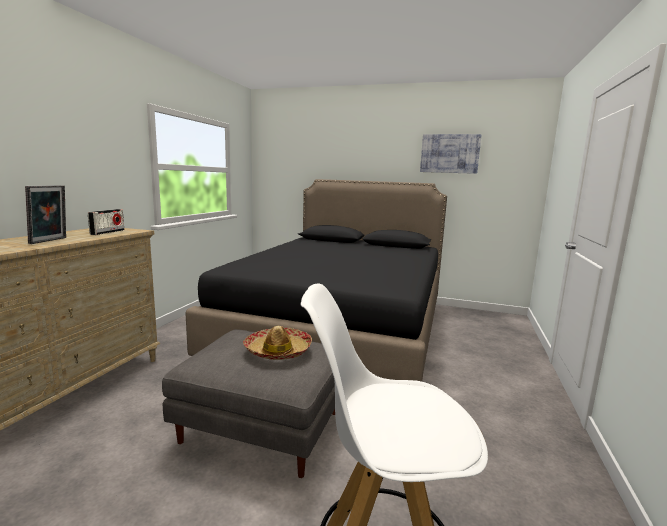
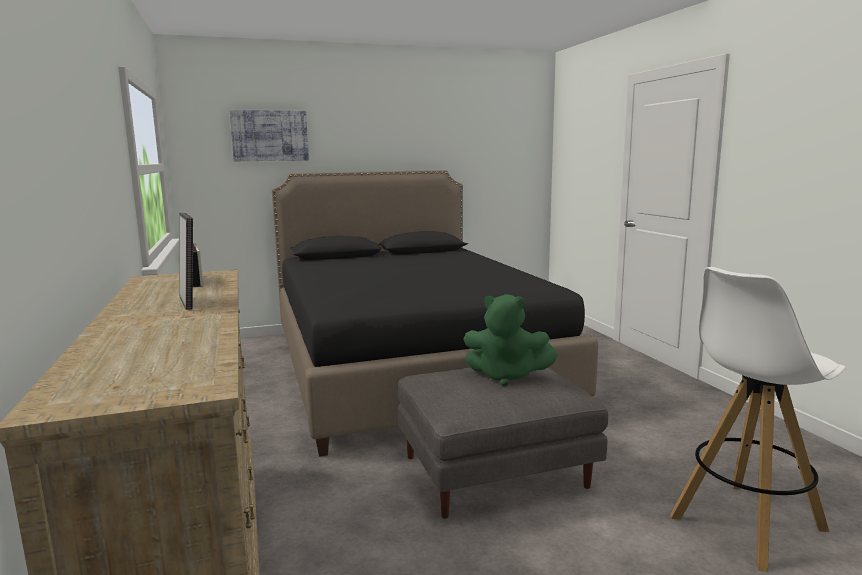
camera: 35 degrees left, 0 degrees up
hat [243,326,312,360] -> green plush toy [463,294,558,386]
picture [420,134,482,174] -> picture moved to [229,110,309,161]

